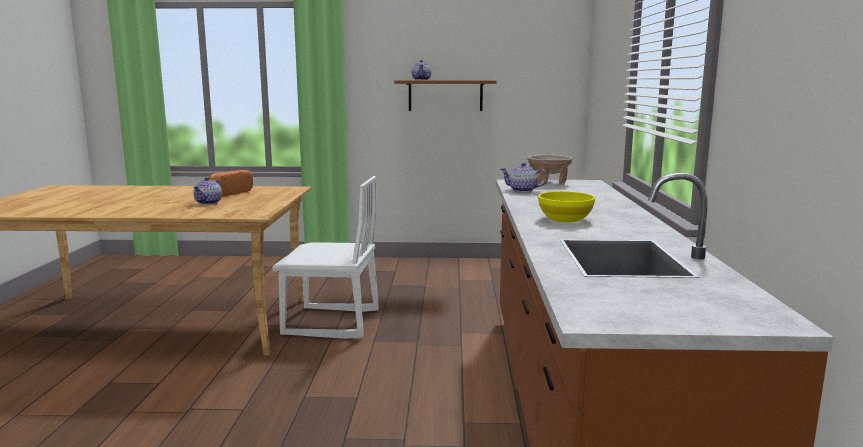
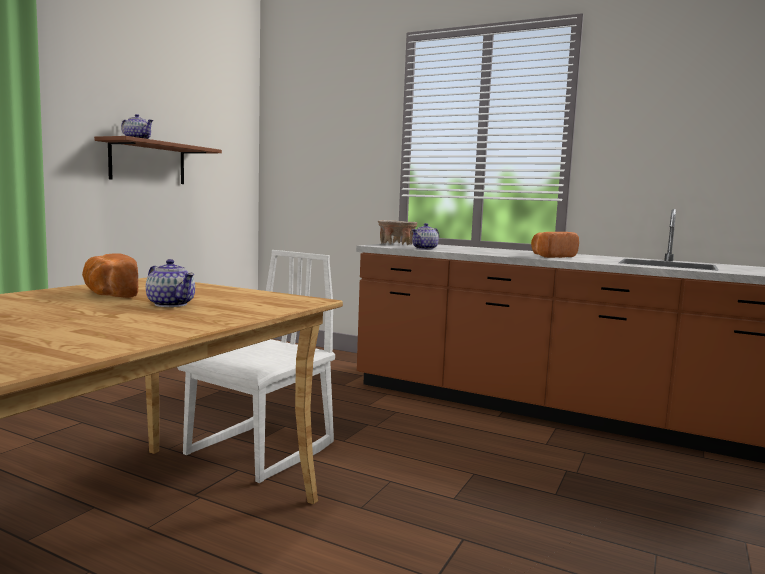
camera: 65 degrees left, 5 degrees down
yellow bowl [538,191,595,222] -> bread [531,232,579,258]

